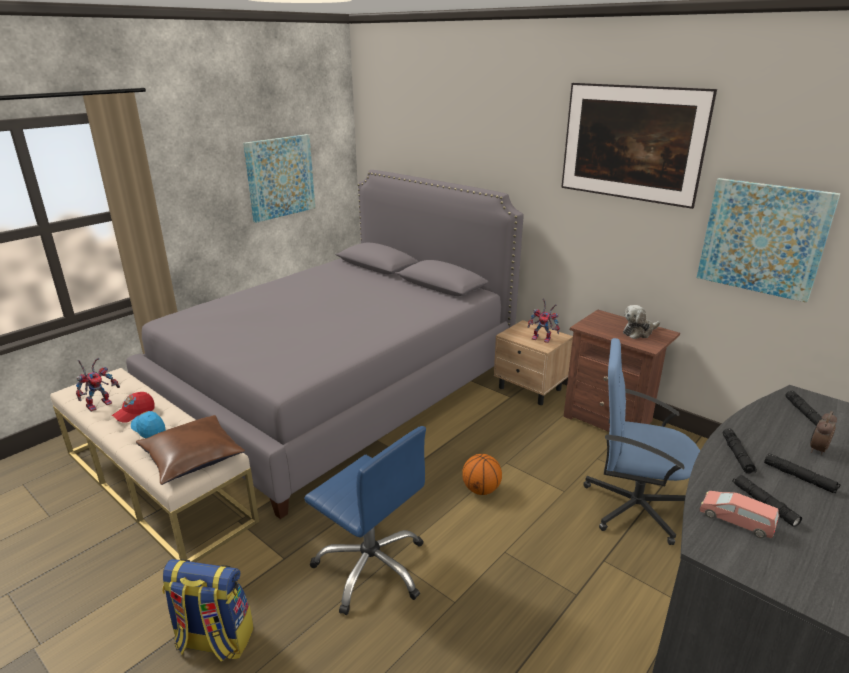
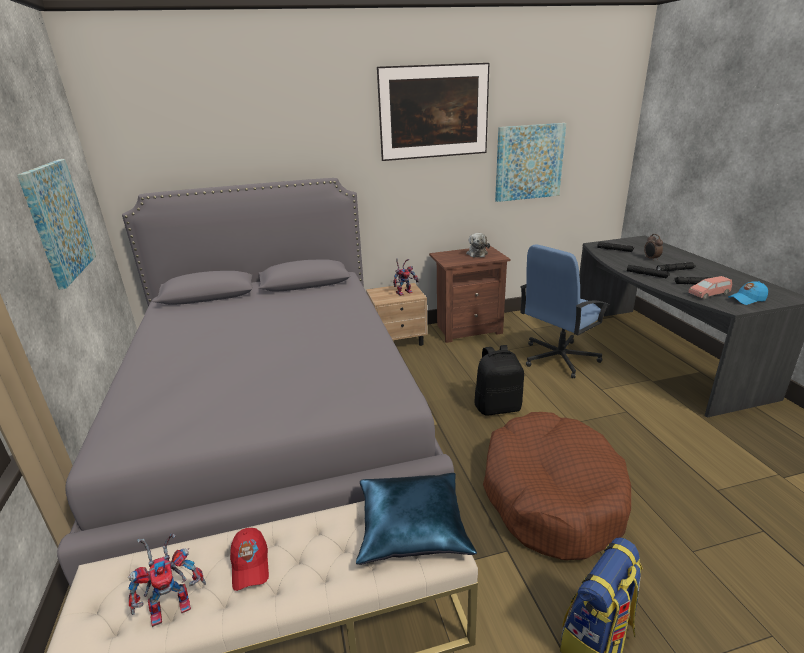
camera: 55 degrees left, 0 degrees up
toy robot [76,358,120,412] -> toy robot turned 75 degrees clockwise [128,533,206,627]
blue cap [131,411,166,438] -> blue cap moved to [728,281,768,305]
brown pillow [136,415,245,485] -> blue pillow [356,473,477,565]
blue office chair [304,426,426,615] -> brown dog bed [483,412,631,560]
basketball [462,454,502,495] -> black backpack [474,345,524,416]

